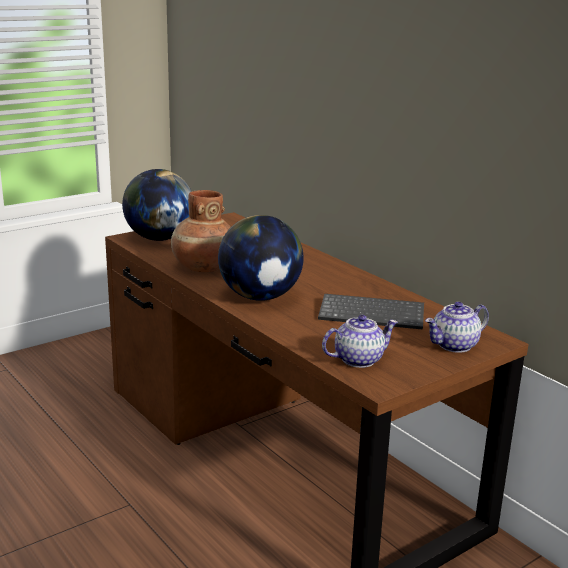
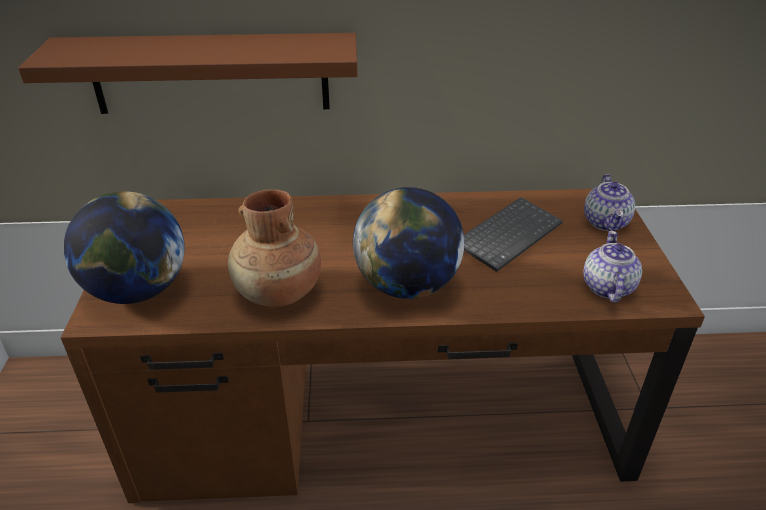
camera: 55 degrees left, 15 degrees up
none -> brown shelf [18,33,358,114]

